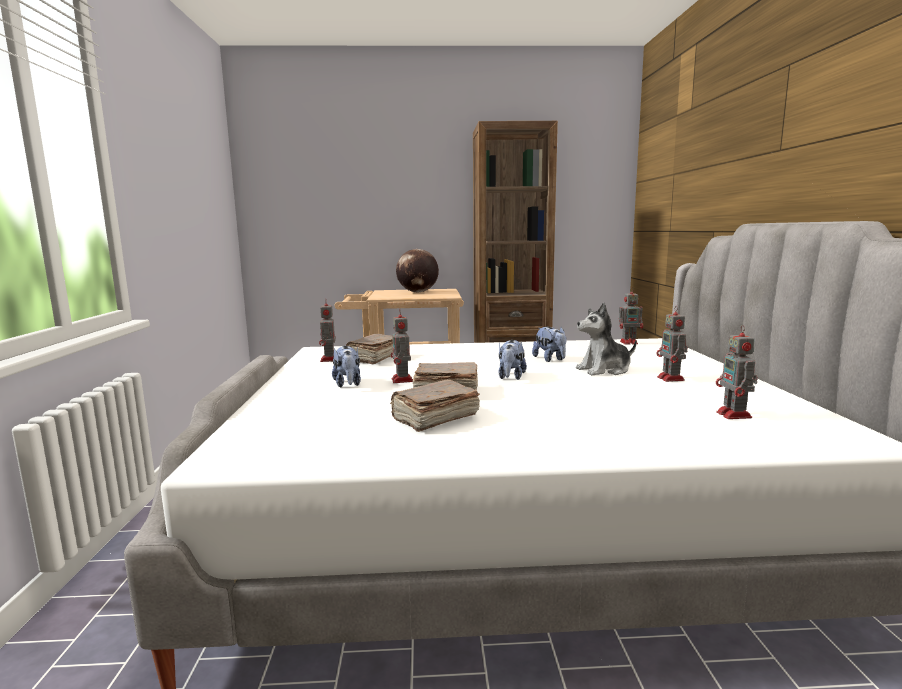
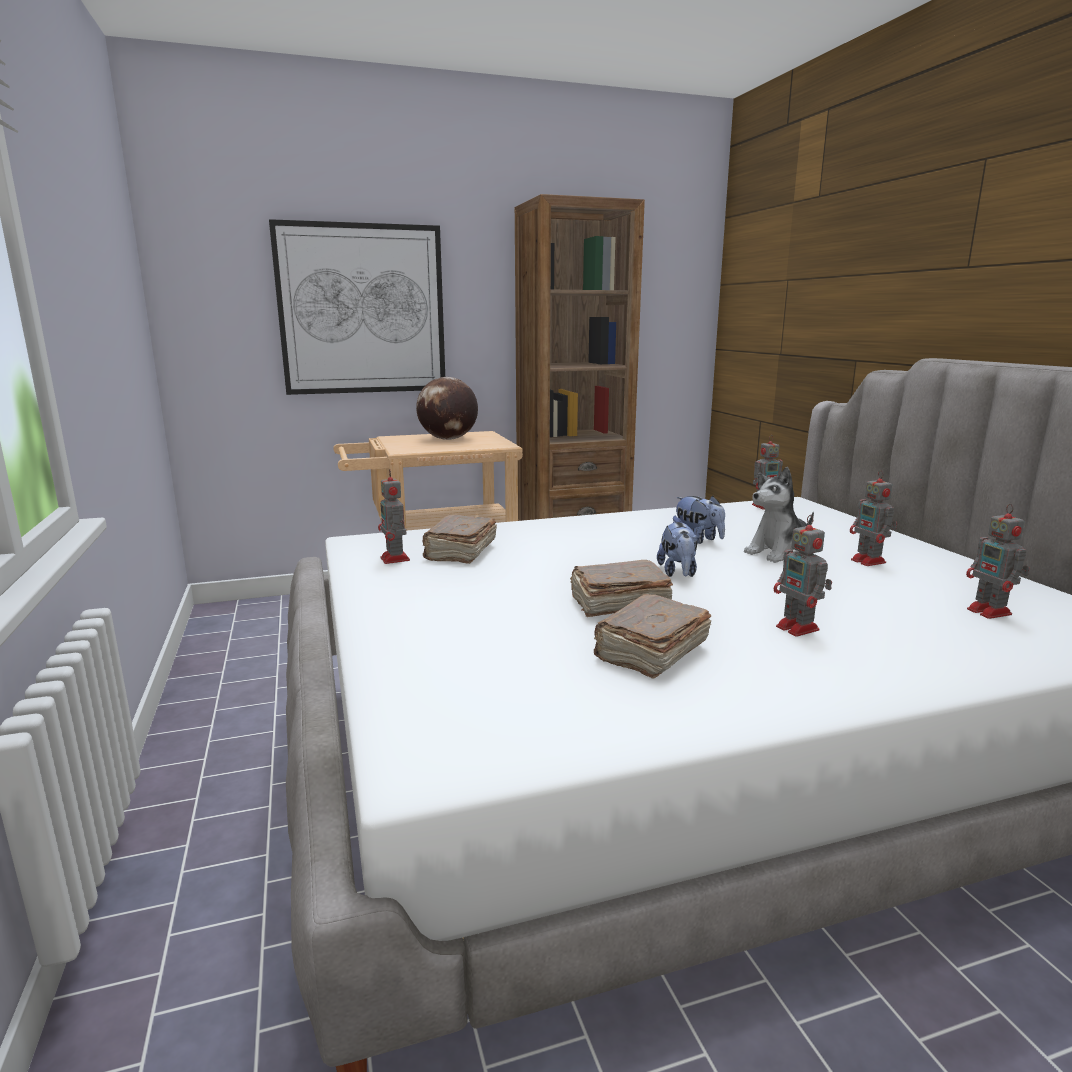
camera: 15 degrees left, 5 degrees up
plush toy [332,346,361,388] -> none
toy robot [391,311,413,383] -> toy robot moved to [774,515,832,637]
none -> picture [269,219,445,395]

